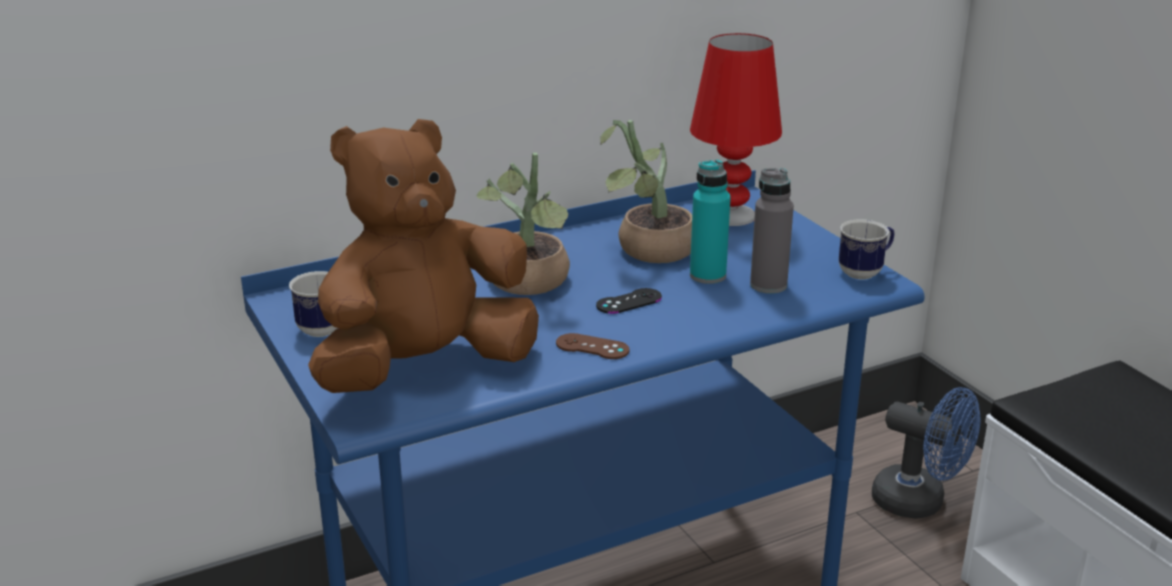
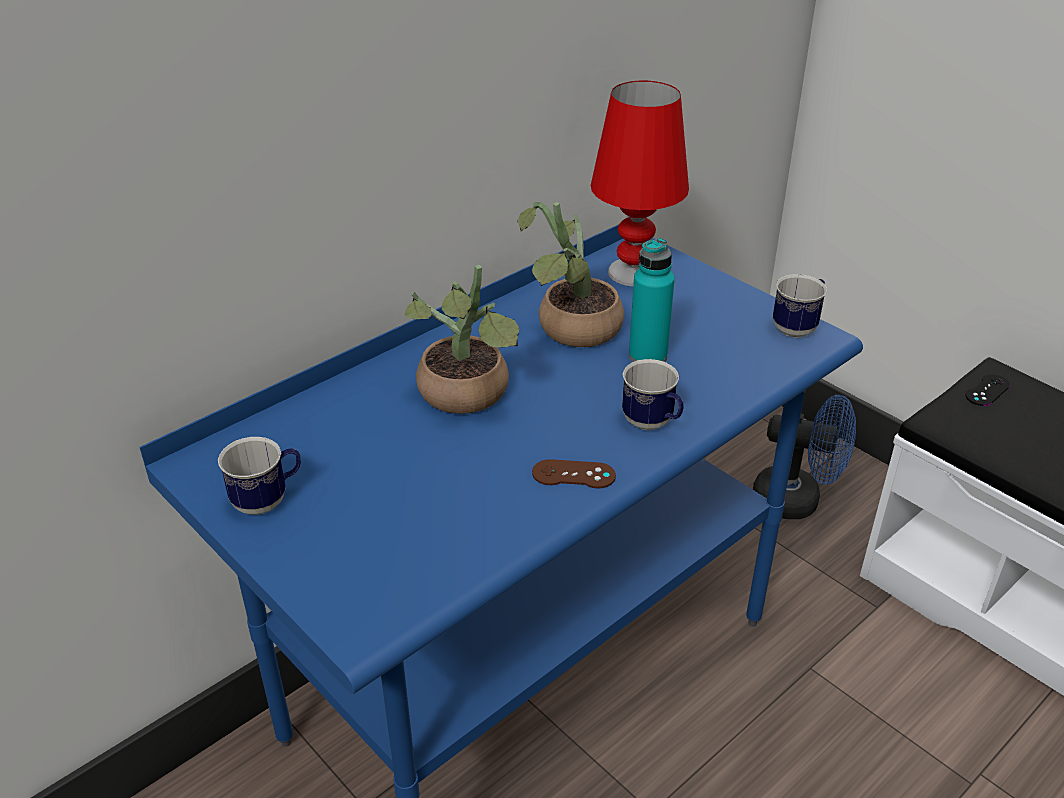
camera: 15 degrees left, 10 degrees up
brown plush toy [308,119,539,393] -> none
black game controller [596,288,662,314] -> black game controller moved to [965,374,1010,406]
grey bottle [750,168,794,294] -> none
none -> mug [622,359,684,430]

